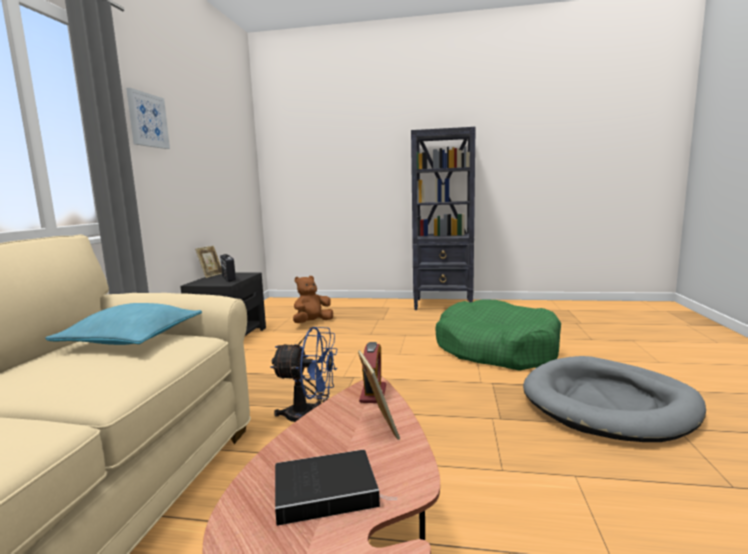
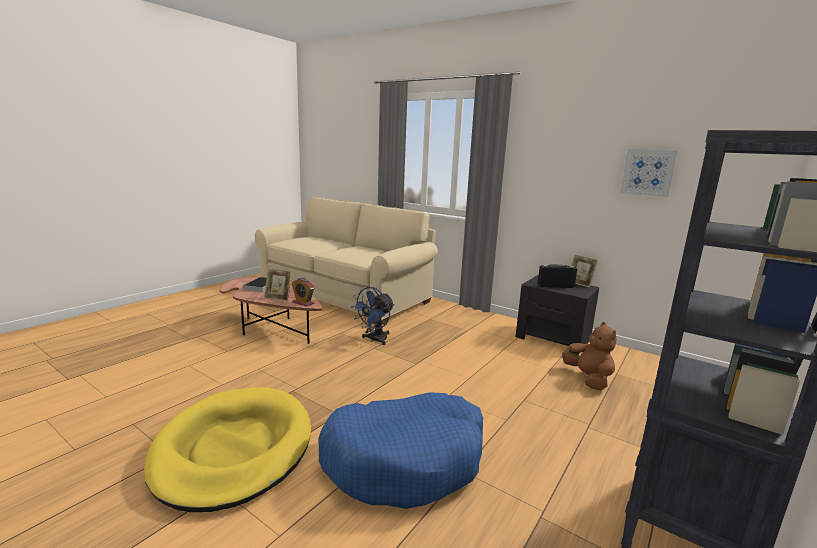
camera: 115 degrees right, 5 degrees up
turquoise pillow [45,303,202,345] -> none
picture [126,88,170,149] -> picture moved to [620,149,678,197]
green dog bed [435,300,561,371] -> blue dog bed [318,392,483,509]
grey dog bed [523,356,706,442] -> yellow dog bed [144,387,311,512]

